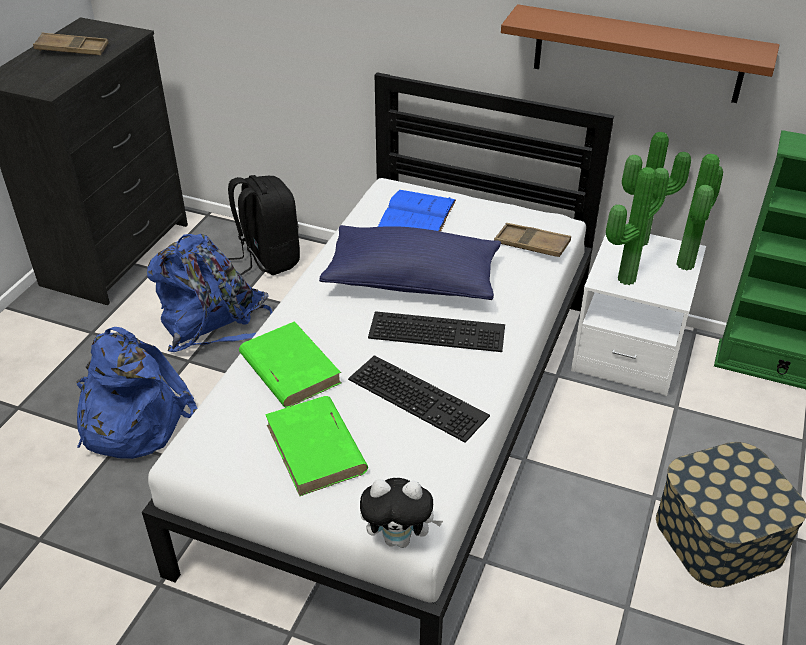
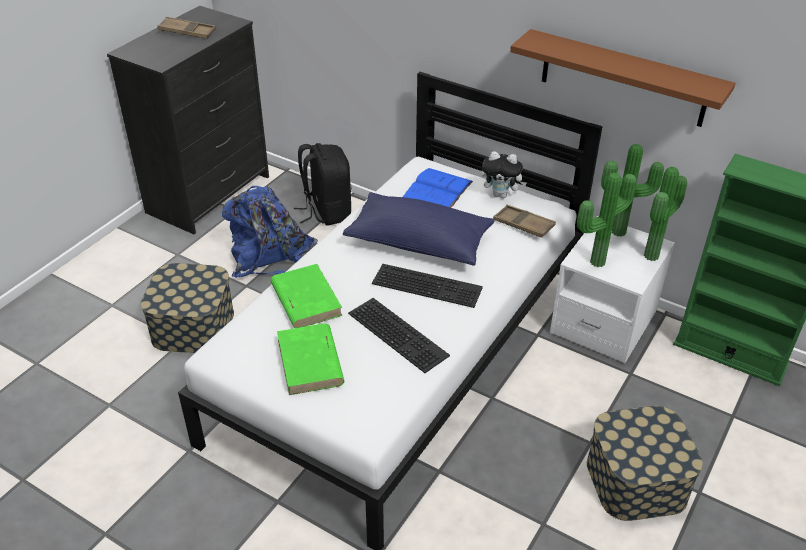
camera: 10 degrees right, 0 degrees up
blue backpack [77,327,197,459] -> storage box [141,263,234,353]
plush toy [360,478,443,548] -> plush toy moved to [481,151,527,198]

